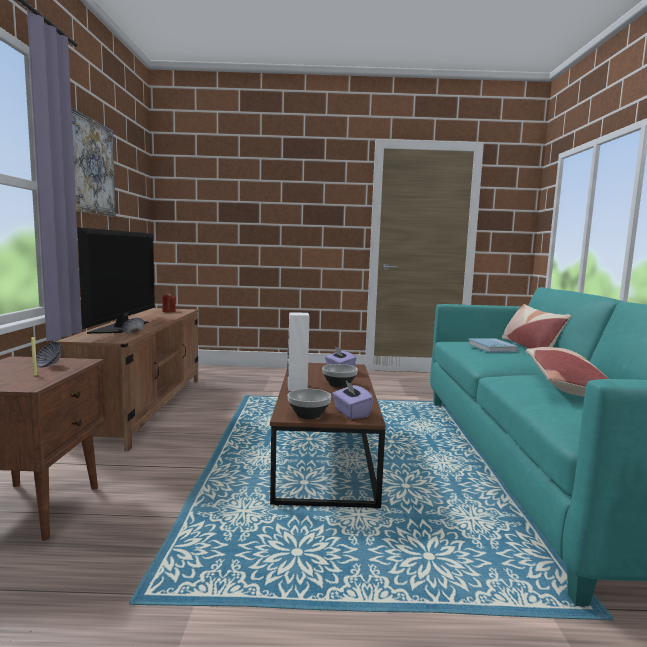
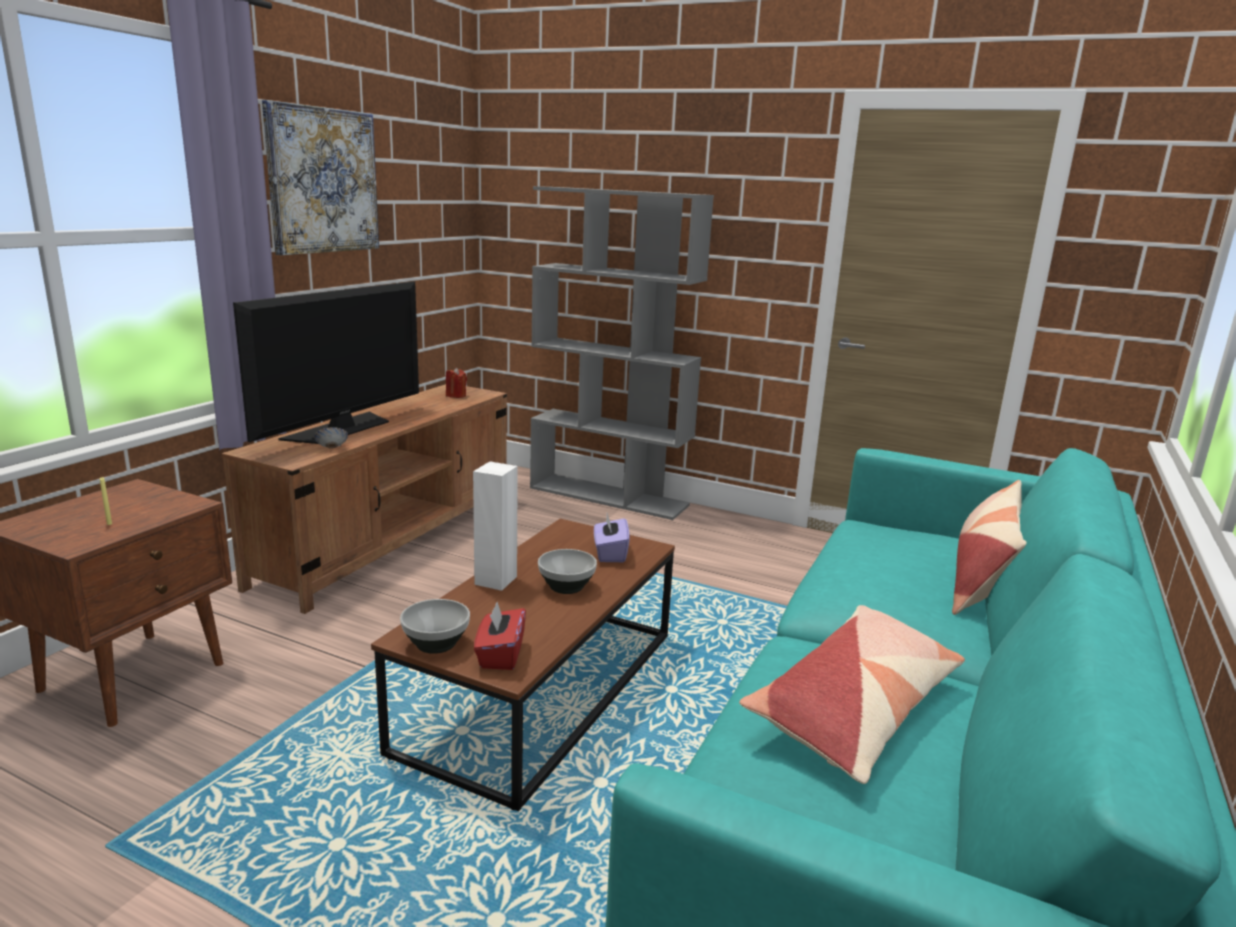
camera: 25 degrees right, 10 degrees up
bowl [36,341,61,368] -> none
purple tissue box [332,381,373,419] -> red tissue box [474,602,526,670]
blue book [468,338,519,352] -> none
none -> grey bookcase [530,186,714,520]

